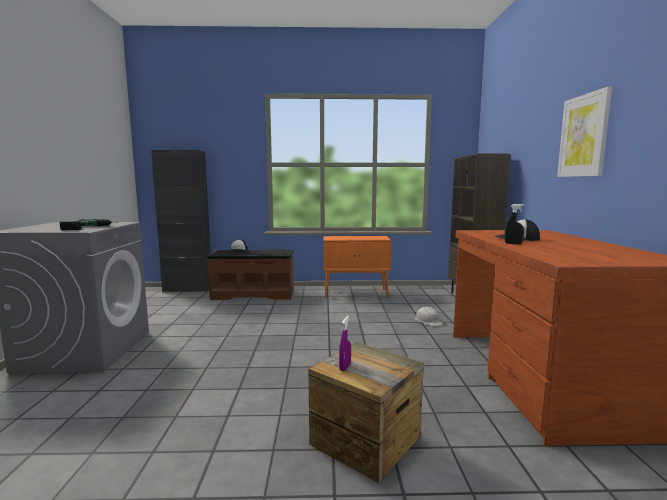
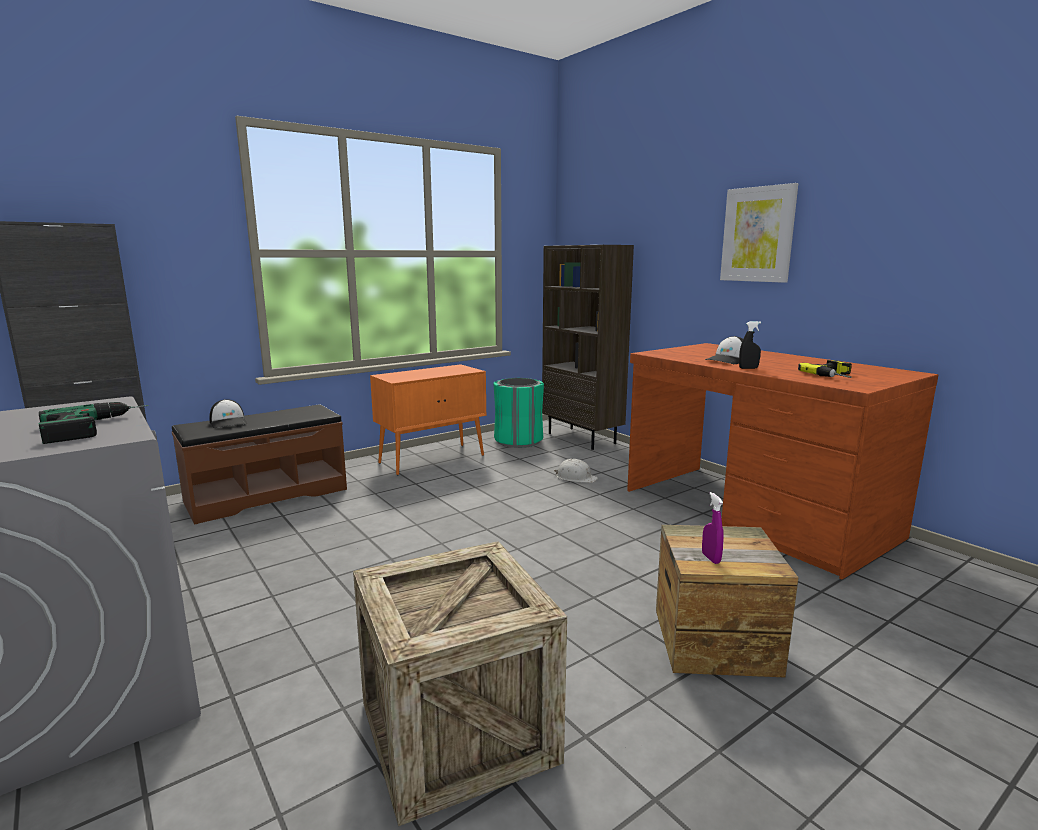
camera: 35 degrees left, 5 degrees up
none -> crate [353,541,567,826]
none -> green trash can [493,378,544,448]
none -> power drill [798,360,852,378]

